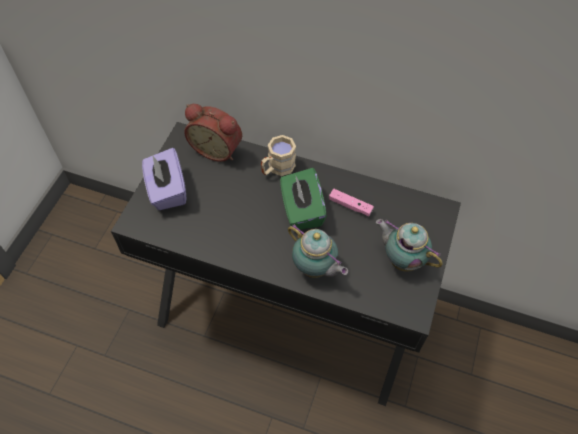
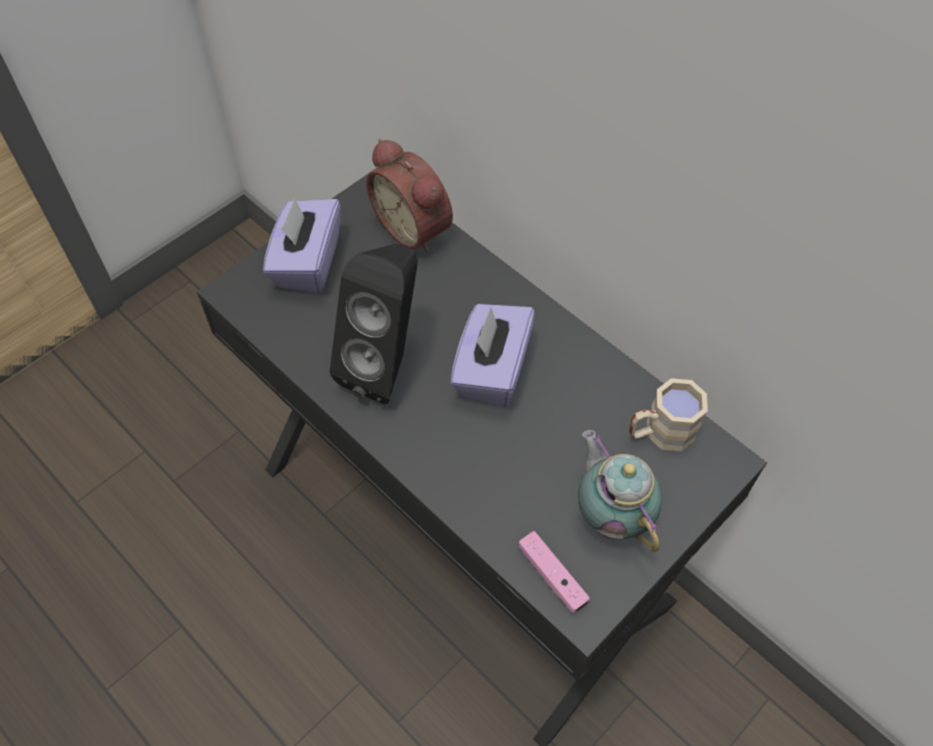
camera: 25 degrees right, 0 degrees up
beige mug [261,135,296,176] -> beige mug moved to [629,378,708,451]
green tissue box [280,168,327,230] -> purple tissue box [451,304,535,407]
teapot [288,224,348,278] -> none
pink game controller [329,189,374,217] -> pink game controller moved to [518,531,590,613]
none -> black speaker [330,244,418,404]

